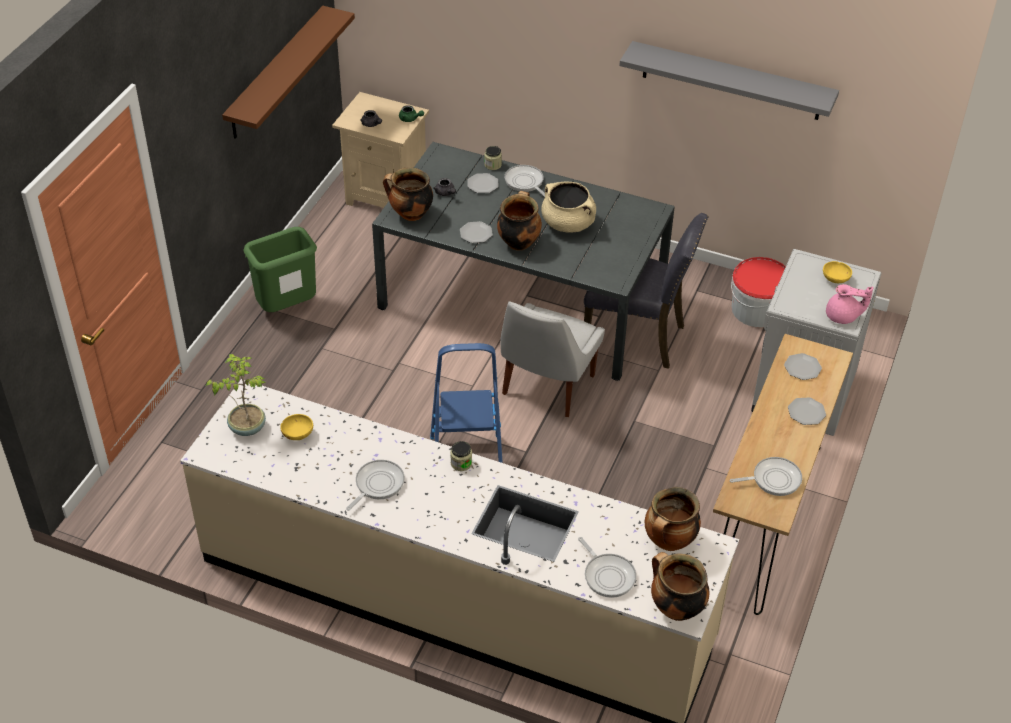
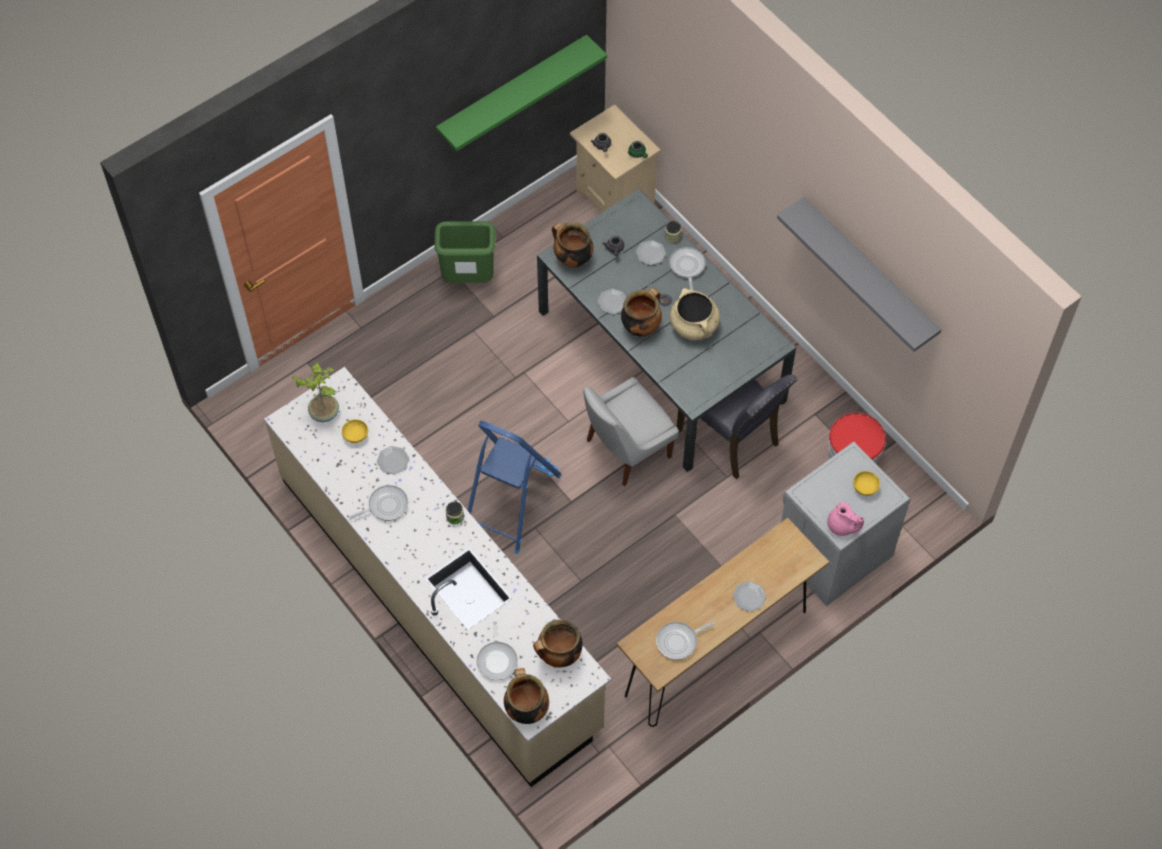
camera: 30 degrees right, 15 degrees up
brown shelf [222,6,355,139] -> green shelf [436,34,607,151]
frying pan [730,457,802,496] -> frying pan turned 135 degrees clockwise [656,622,715,660]
plate [784,353,822,380] -> plate moved to [377,446,409,475]

